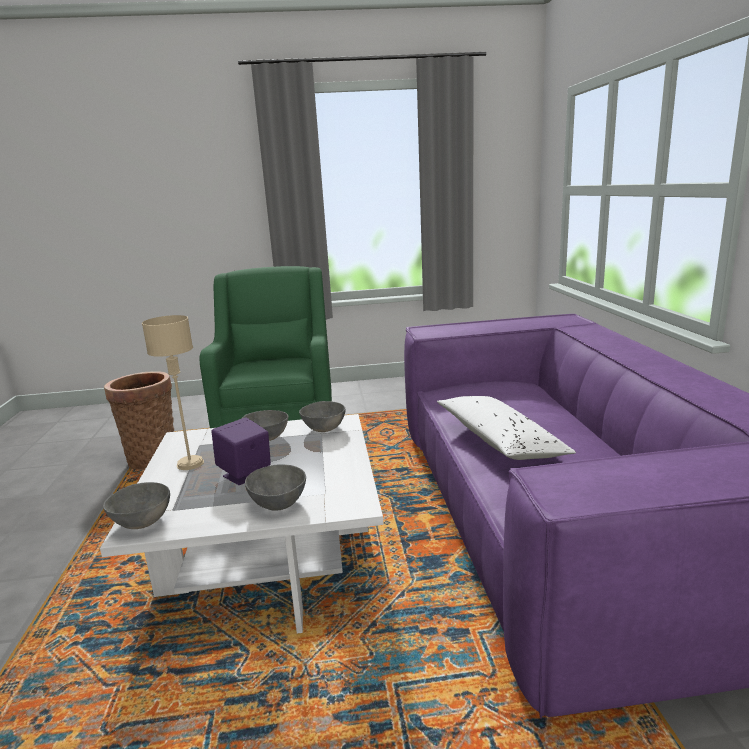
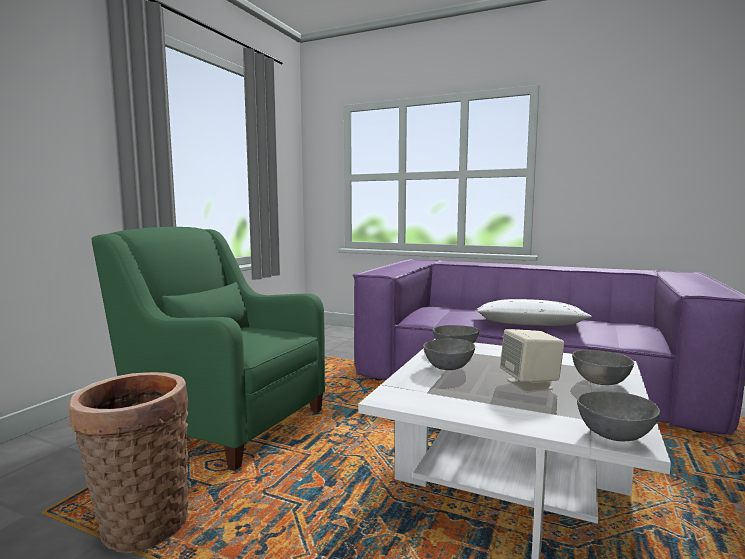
camera: 60 degrees left, 10 degrees down
beige table lamp [142,315,204,470] -> none
purple speaker [211,417,271,485] -> beige speaker [500,329,564,393]

